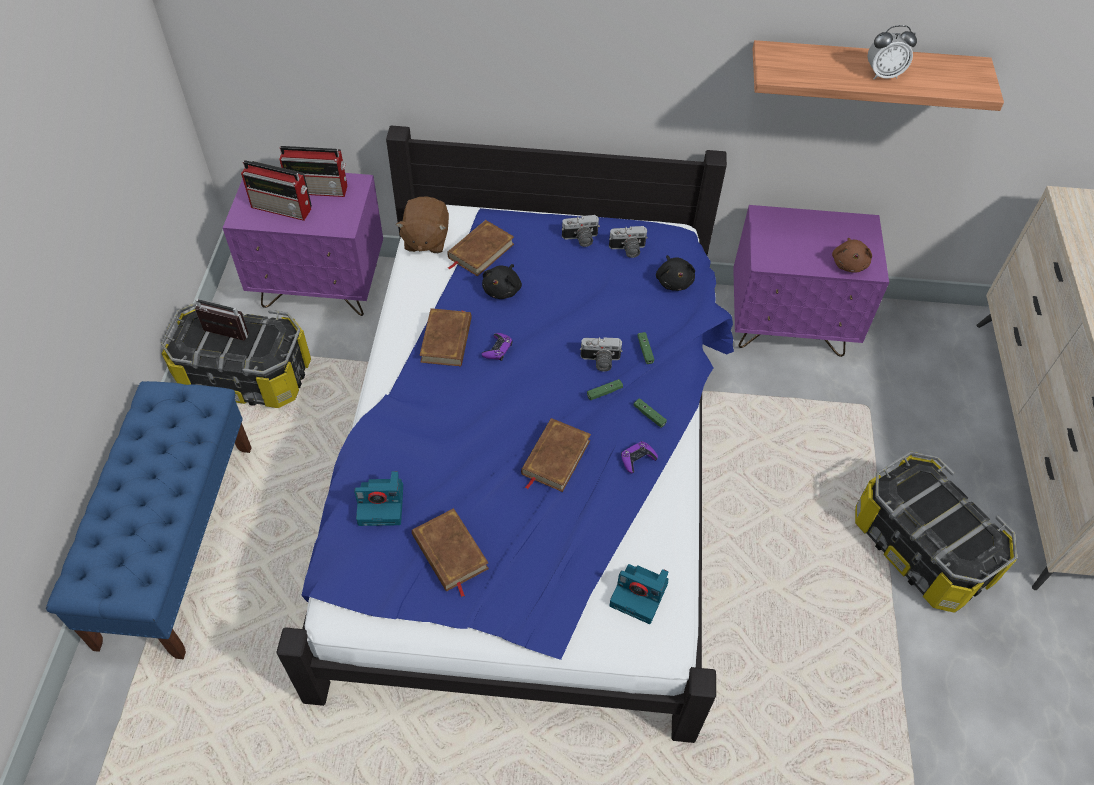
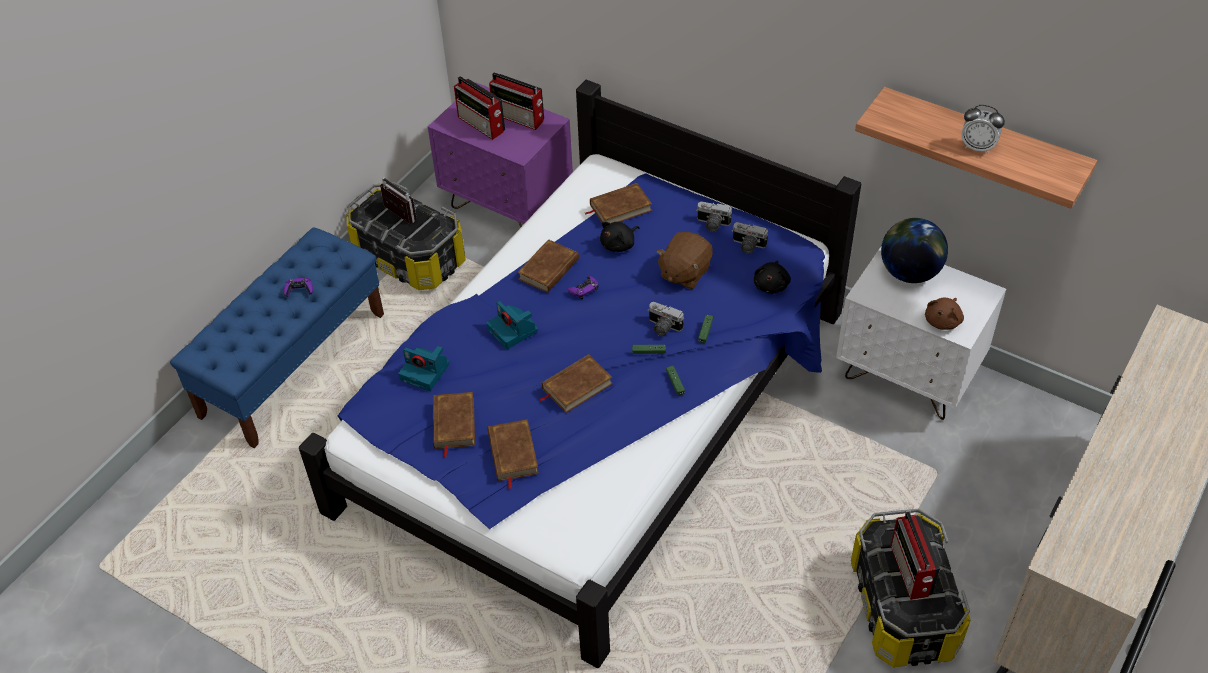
camera: 30 degrees right, 5 degrees down
brown plush toy [396,196,449,253] -> brown plush toy moved to [656,232,712,289]
camera [609,564,669,624] -> camera moved to [487,301,538,349]
purple game controller [621,441,658,473] -> purple game controller moved to [284,278,313,297]
purple nightstand [733,205,889,357] -> white nightstand [836,247,1006,420]
none -> brown book [487,419,539,489]
none -> globe [881,218,948,283]
none -> radio [890,511,940,600]

